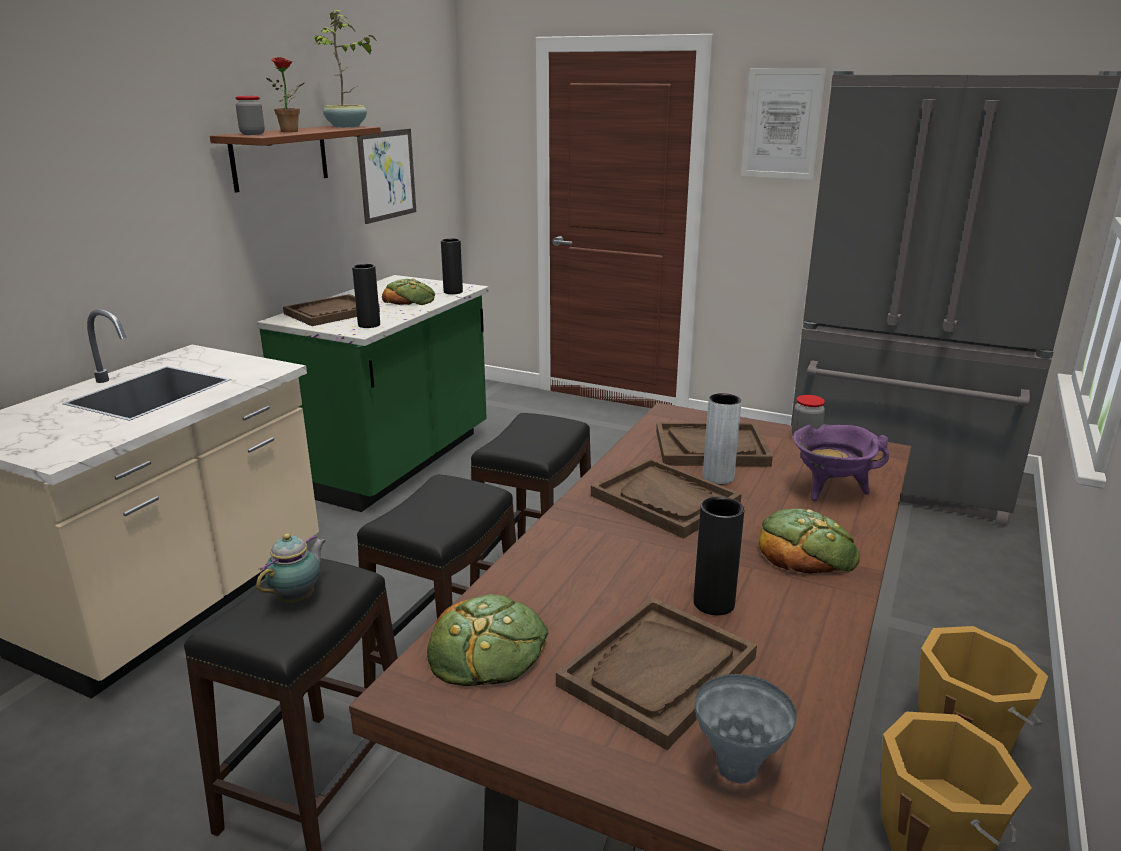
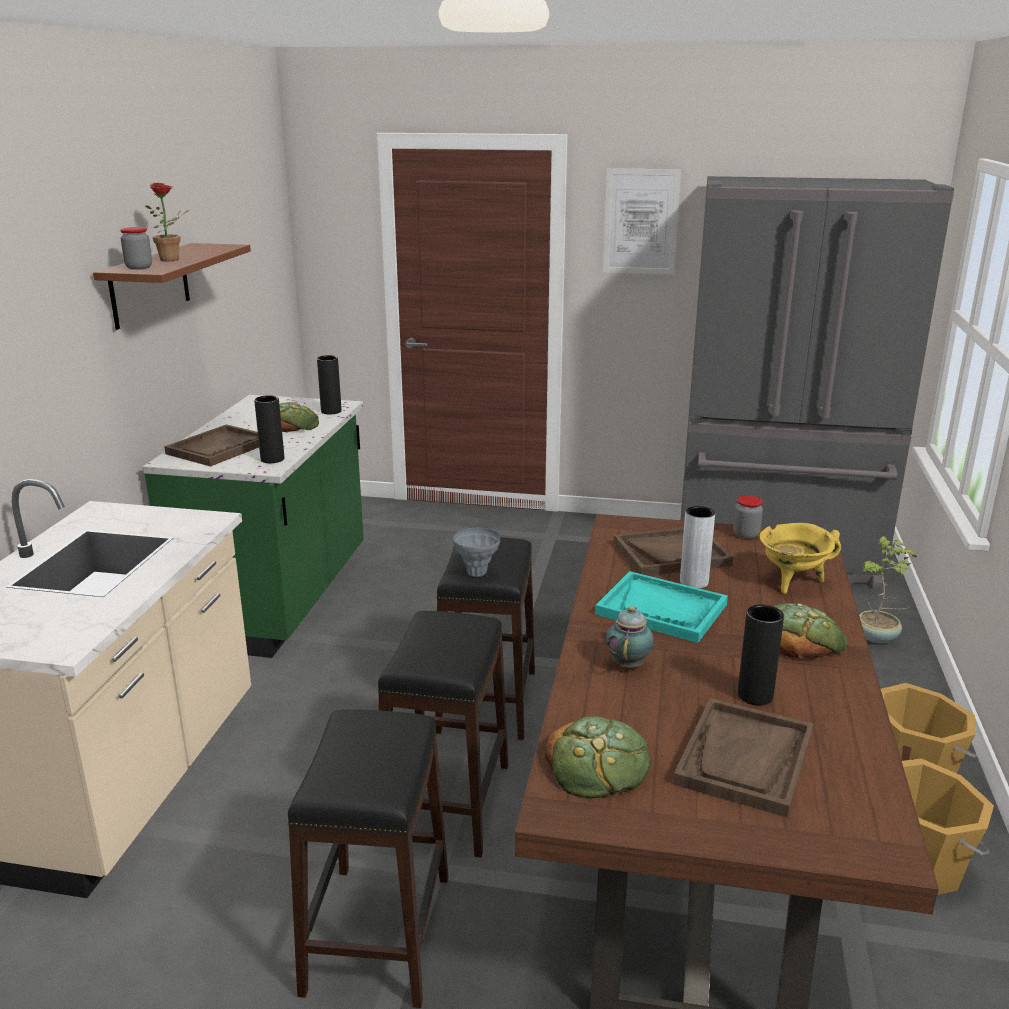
camera: 15 degrees left, 0 degrees up
teapot [256,533,326,603] -> teapot moved to [606,606,654,669]
potted plant [311,10,376,128] -> potted plant moved to [859,536,917,644]
picture [357,129,416,224] -> none
brown tray [591,458,742,539] -> turquoise tray [595,571,728,643]
grey vase [695,674,797,783] -> grey vase moved to [453,528,501,577]
purple cooking pot [793,424,889,501] -> yellow cooking pot [759,523,841,594]

